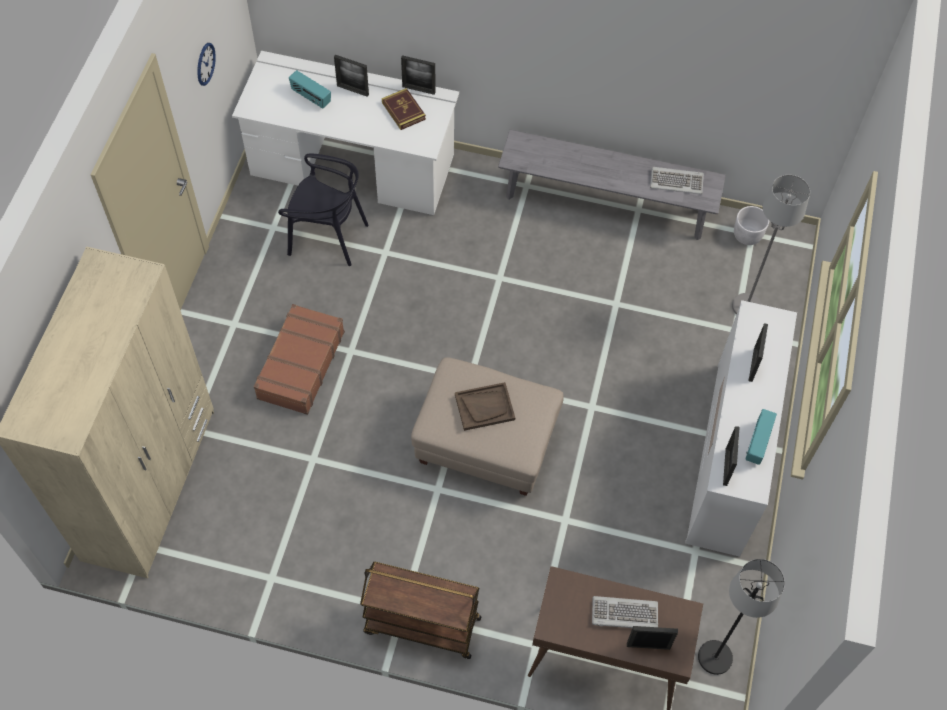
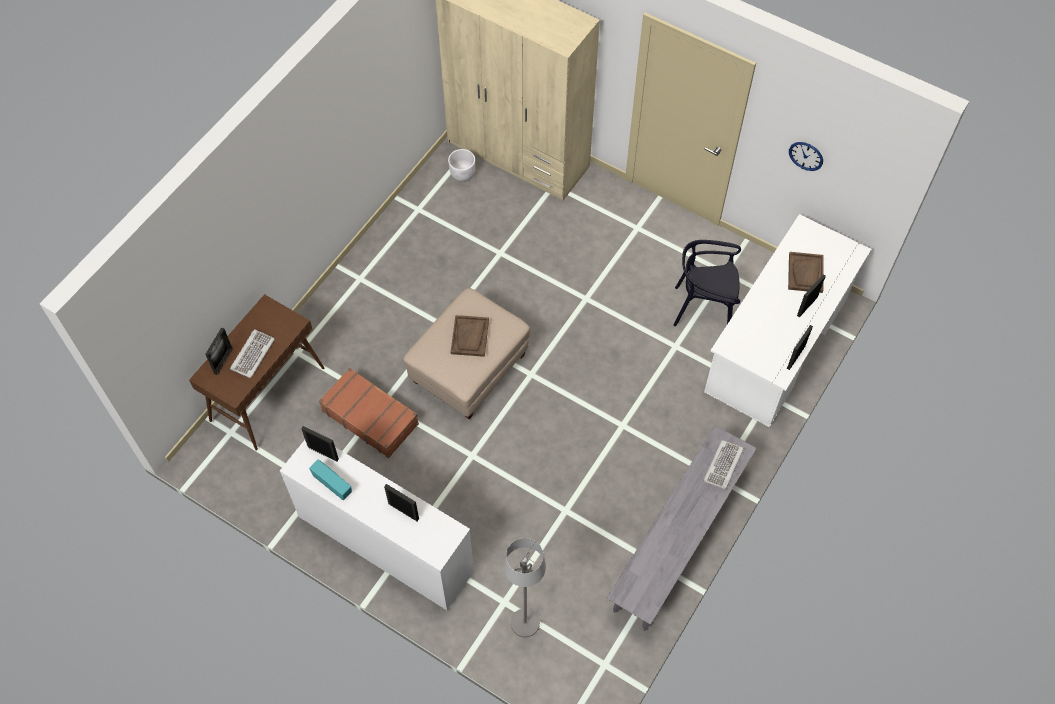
camera: 110 degrees right, 0 degrees up
brown suitcase [254,304,345,415] -> brown suitcase moved to [319,368,419,458]
black chair [278,154,369,266] -> black chair turned 60 degrees clockwise [673,240,741,326]
radio [289,70,331,109] -> brown tray [788,252,824,293]
brown cart [360,562,481,659] -> none
book [382,88,426,130] -> none
keyboard [650,167,704,194] -> keyboard moved to [703,440,744,489]
black floor lamp [698,559,785,675] -> none
white planter [734,206,769,245] -> white planter moved to [448,149,475,182]

